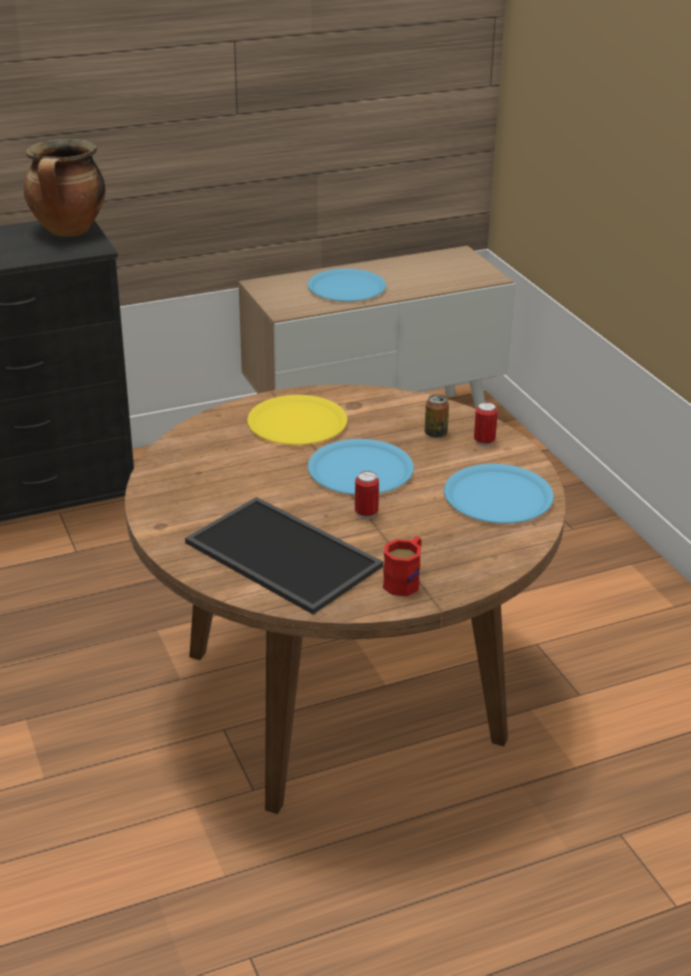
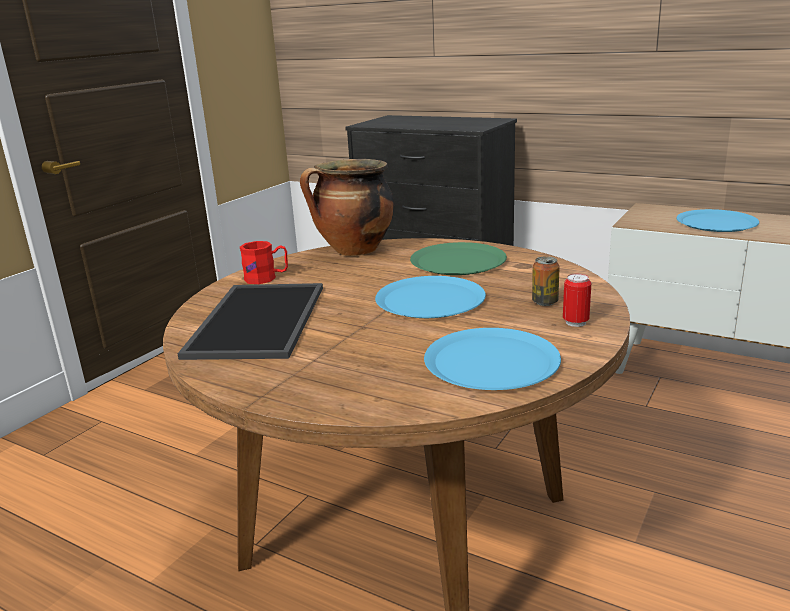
camera: 55 degrees right, 10 degrees down
cooking pot [24,139,106,237] -> cooking pot moved to [300,159,394,256]
yellow plate [247,395,347,445] -> green plate [410,242,507,275]
can [355,471,379,519] -> none
red mug [383,537,421,596] -> red mug moved to [240,241,288,284]

